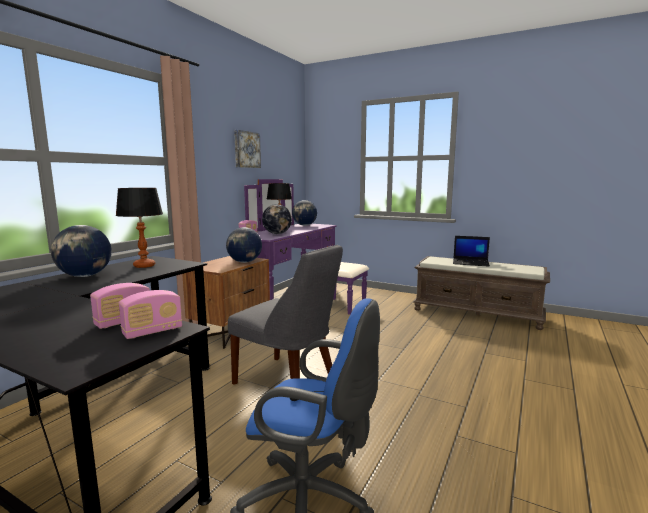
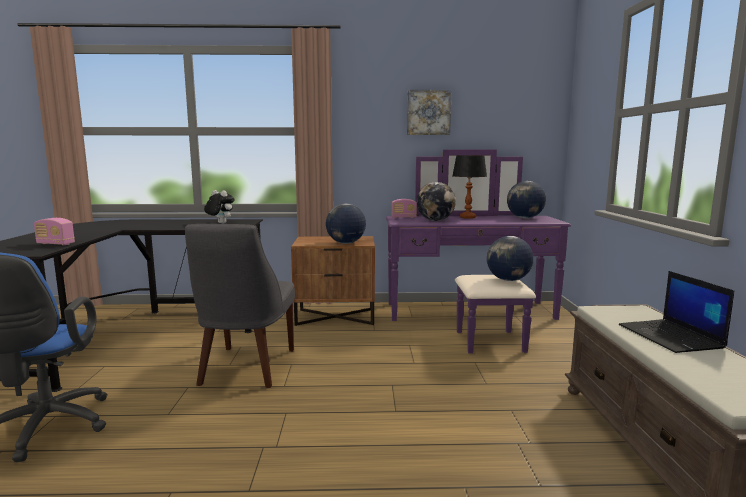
camera: 60 degrees right, 0 degrees up
globe [51,225,112,277] -> globe moved to [487,236,533,281]
table lamp [116,188,163,268] -> plush toy [204,190,235,224]
radio [119,290,182,339] -> none

